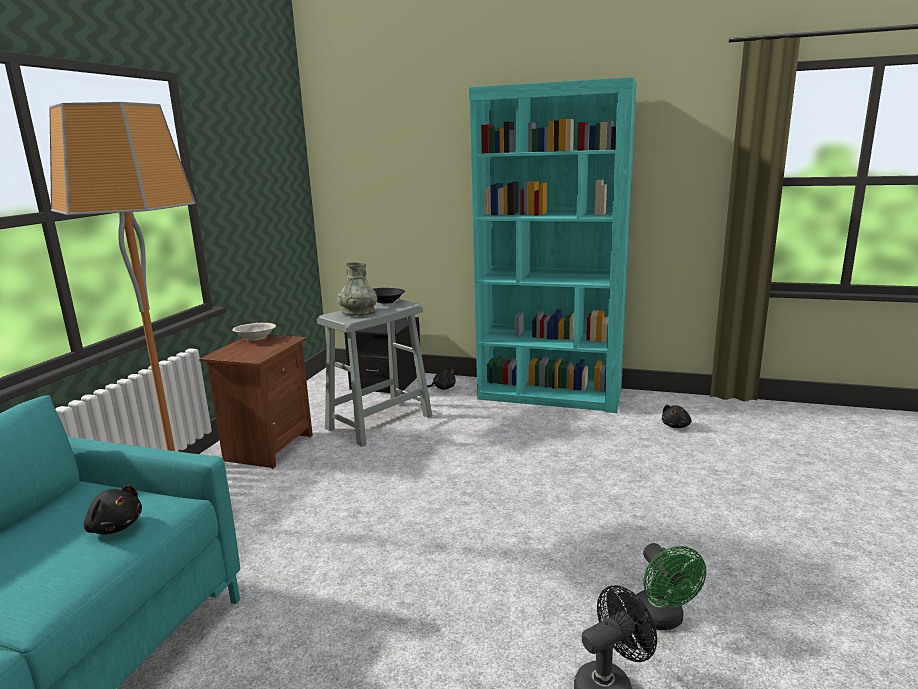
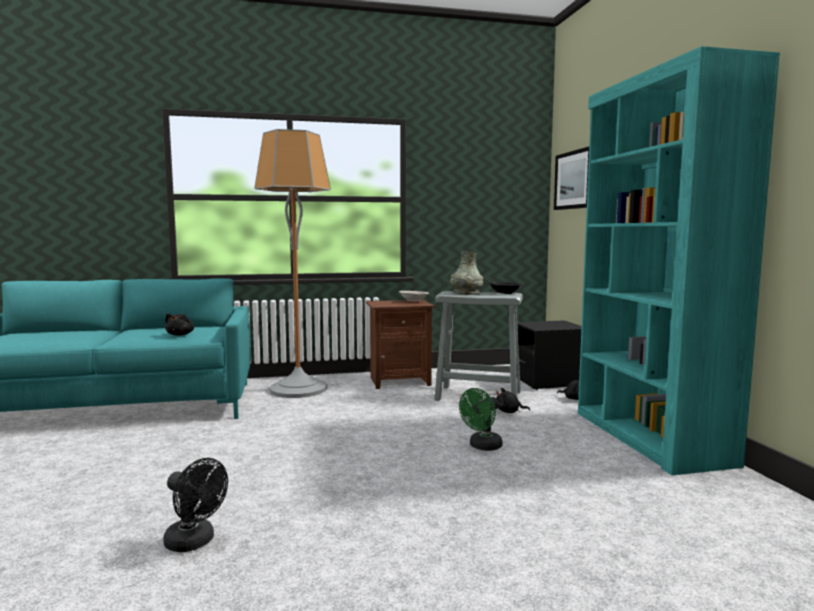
camera: 60 degrees right, 10 degrees down
green fan [636,543,706,631] -> green fan moved to [459,388,503,451]
black plush toy [662,405,691,428] -> black plush toy moved to [496,388,530,413]
none -> picture [554,147,589,210]

